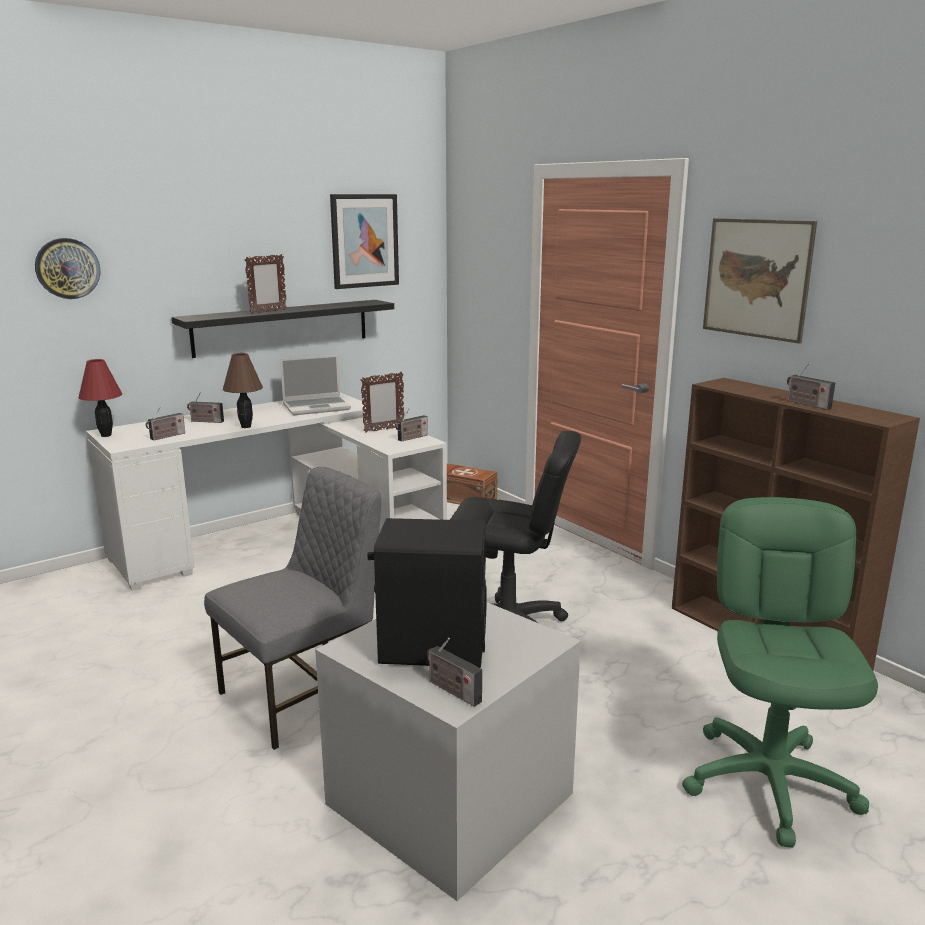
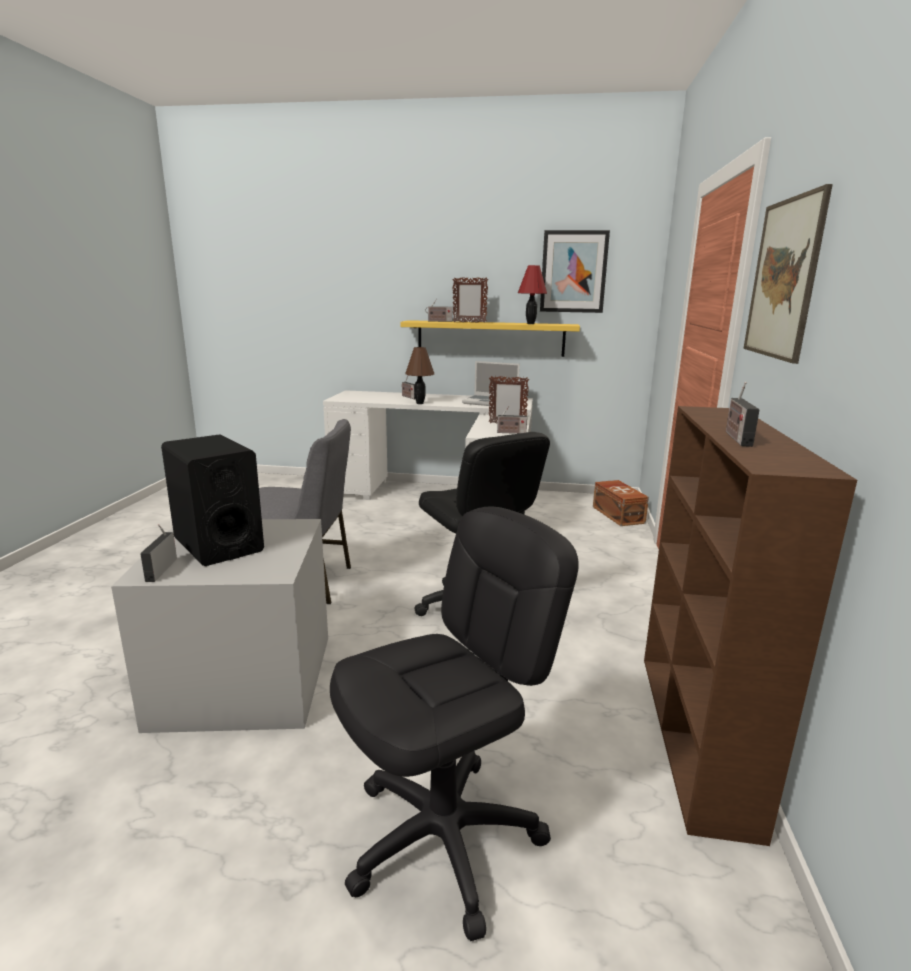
camera: 45 degrees right, 0 degrees up
wall clock [35,238,101,299] -> none
red table lamp [78,359,122,437] -> red table lamp moved to [518,265,547,324]
radio [146,407,185,441] -> radio moved to [426,299,452,322]
black shelf [172,300,394,358] -> yellow shelf [400,320,580,357]
green office chair [682,497,878,848] -> black office chair [330,507,579,941]

